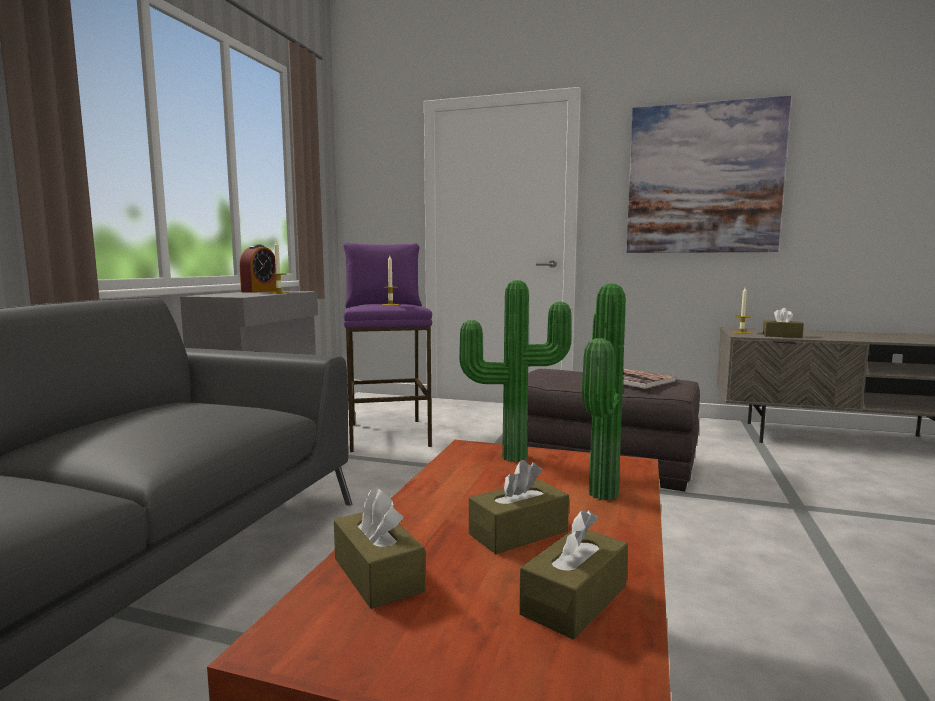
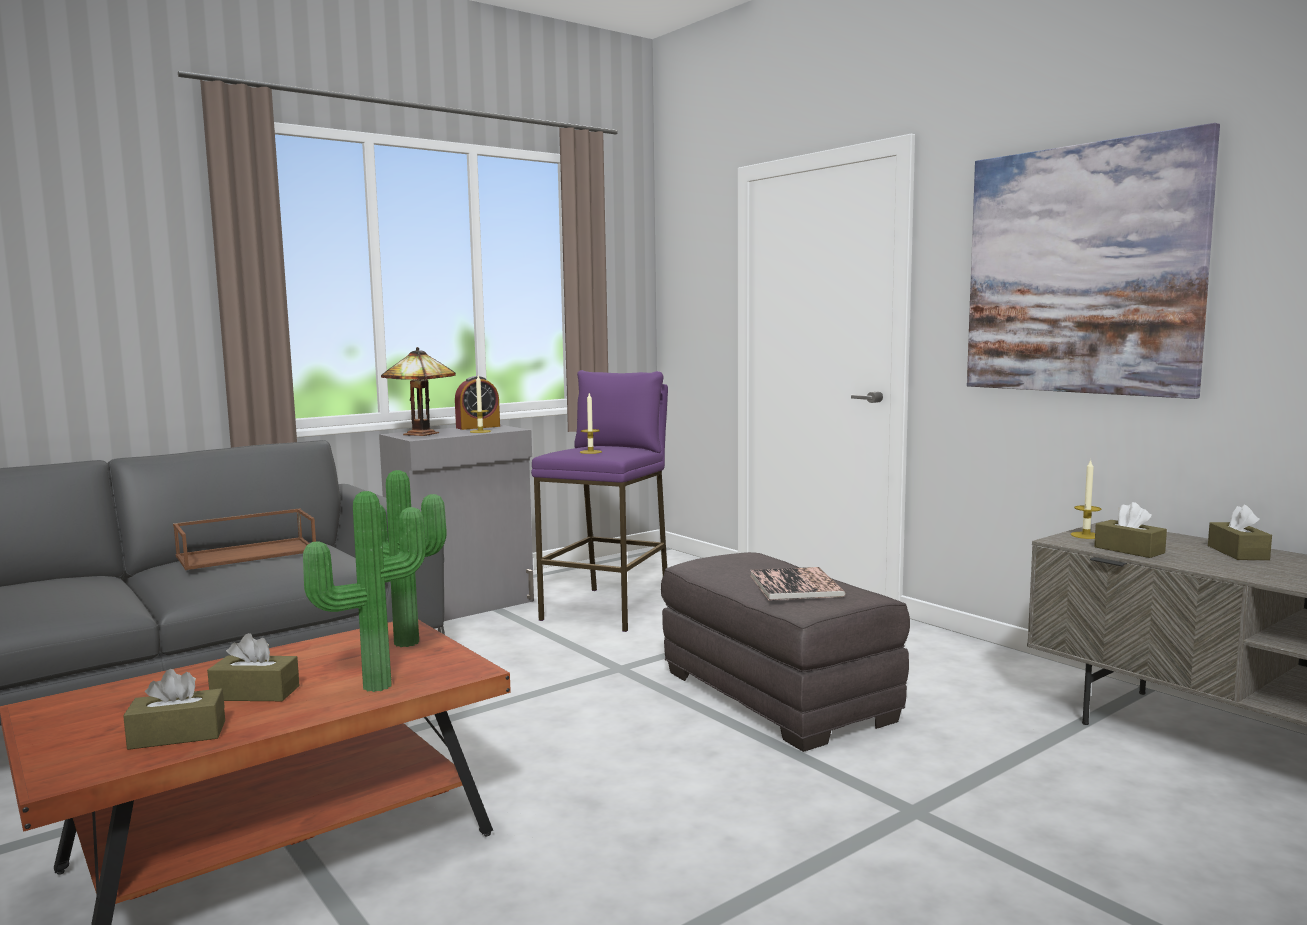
camera: 35 degrees right, 0 degrees up
brown tissue box [334,489,425,609] -> brown tissue box moved to [1208,504,1272,560]
none -> brown tray [173,508,316,570]
none -> table lamp [381,347,456,436]

